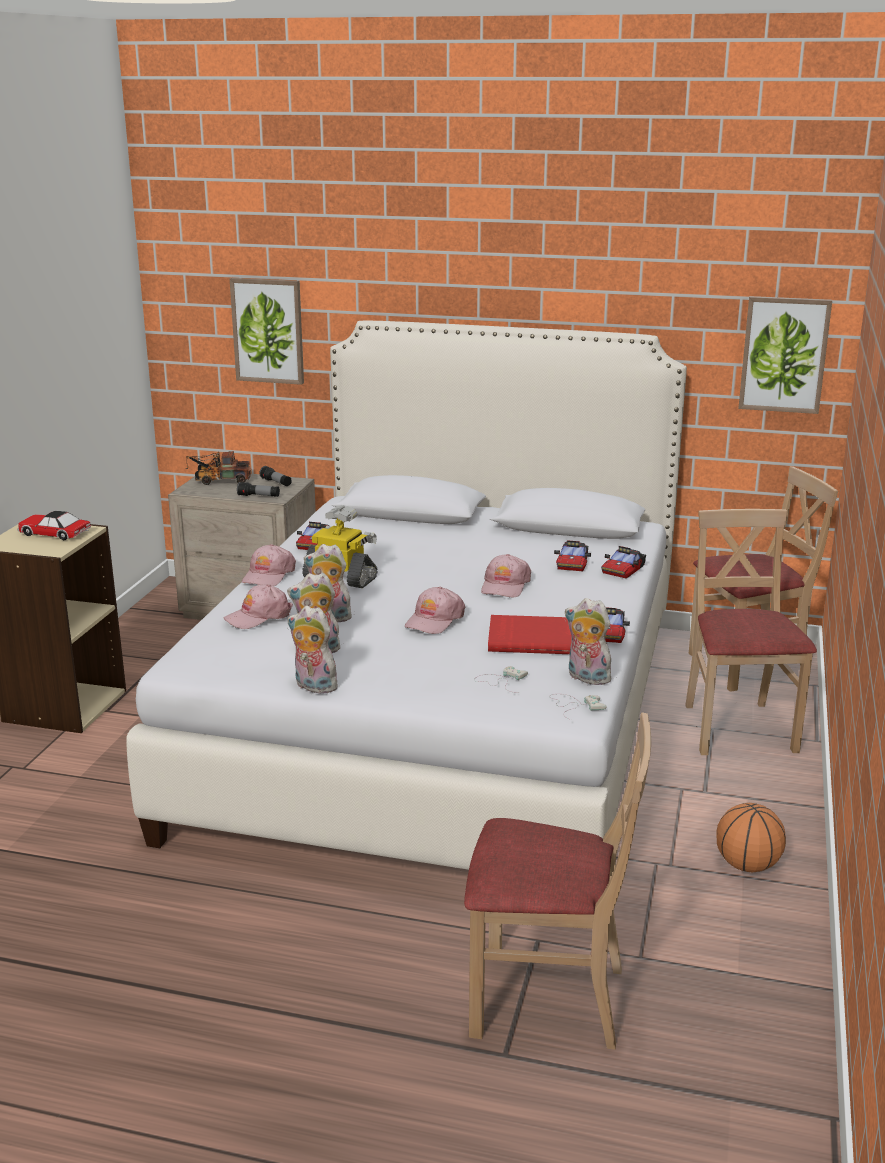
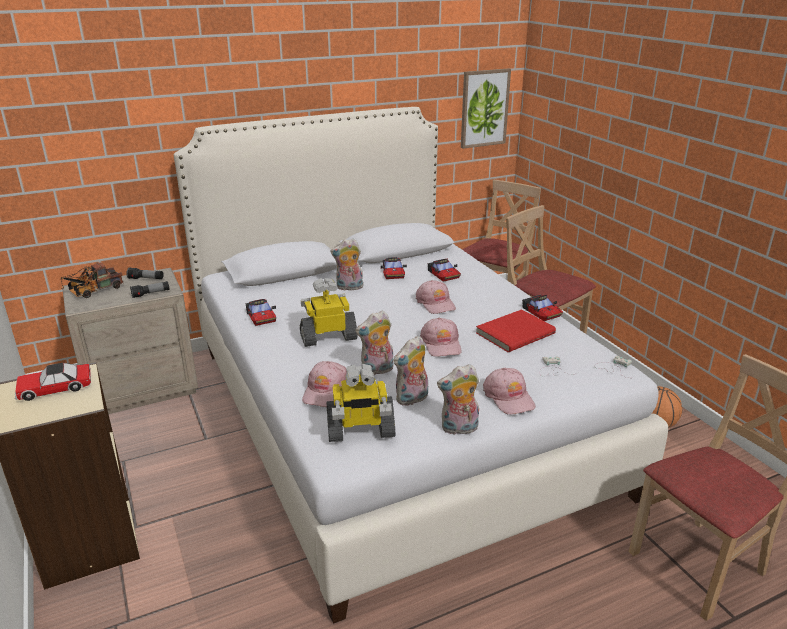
camera: 40 degrees left, 5 degrees up
picture [230,278,304,385] -> none
pink cap [242,544,296,586] -> pink cap moved to [483,368,536,415]
plush toy [565,598,611,686] -> plush toy moved to [330,239,363,291]
toy car [601,546,646,579] -> toy car moved to [381,257,407,279]
none -> toy robot [326,364,396,442]

